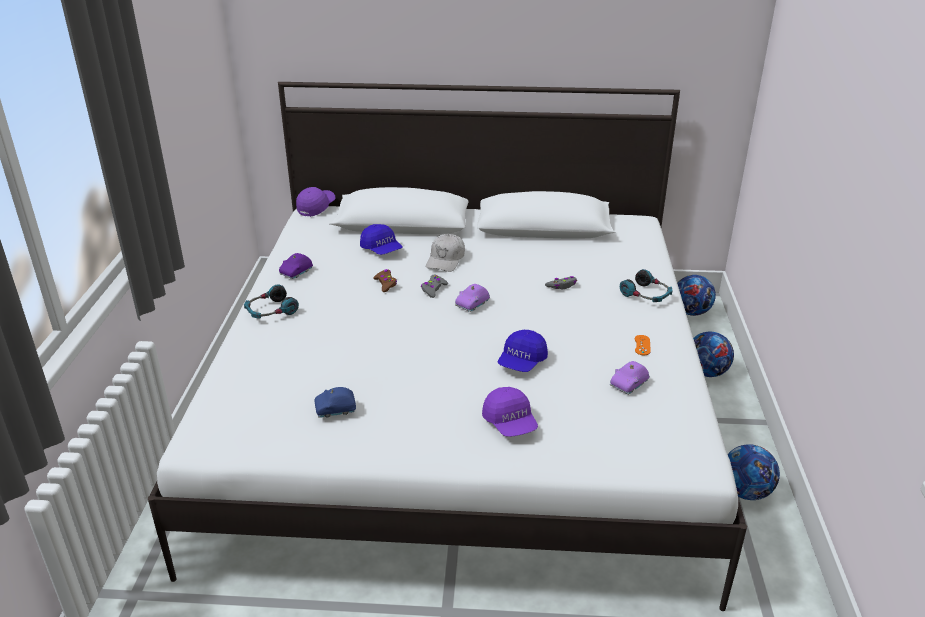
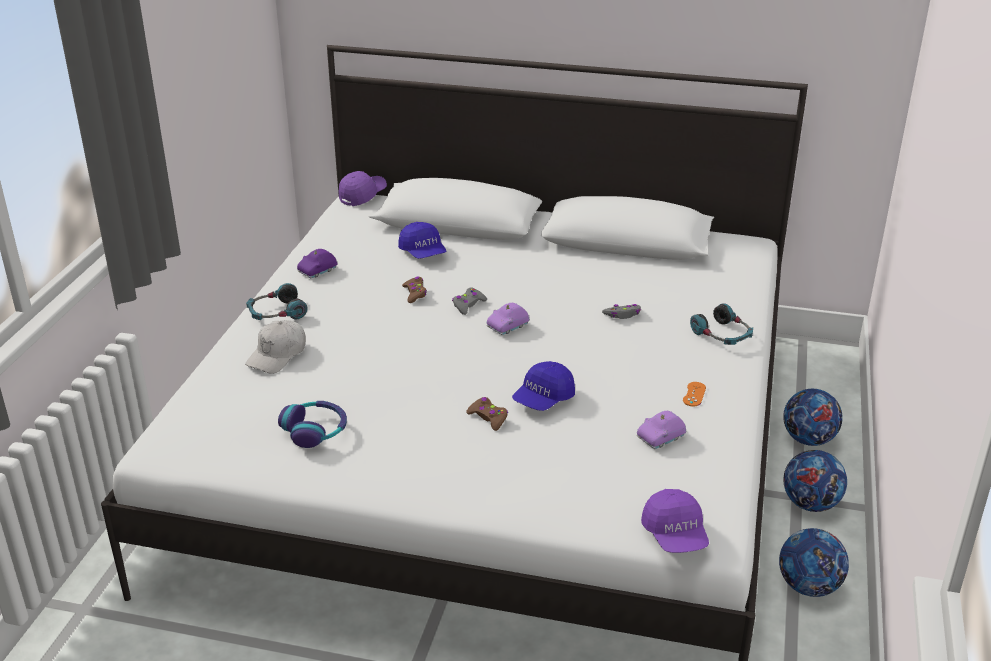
camera: 10 degrees right, 0 degrees up
blue toy car [315,387,356,418] -> headphones [278,401,347,448]
white cap [426,234,465,272] -> white cap moved to [245,320,306,373]
purple cap [482,387,538,437] -> purple cap moved to [641,489,709,553]
football [677,275,716,316] -> football moved to [783,450,847,512]
none -> brown game controller [466,397,508,431]

